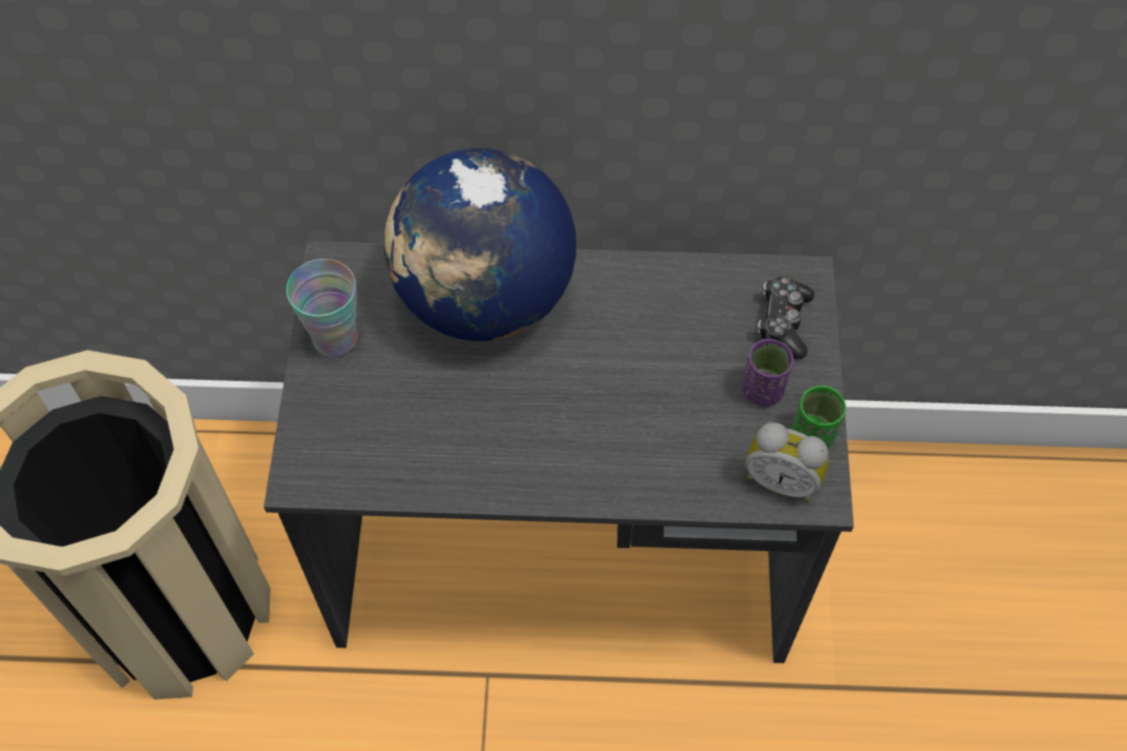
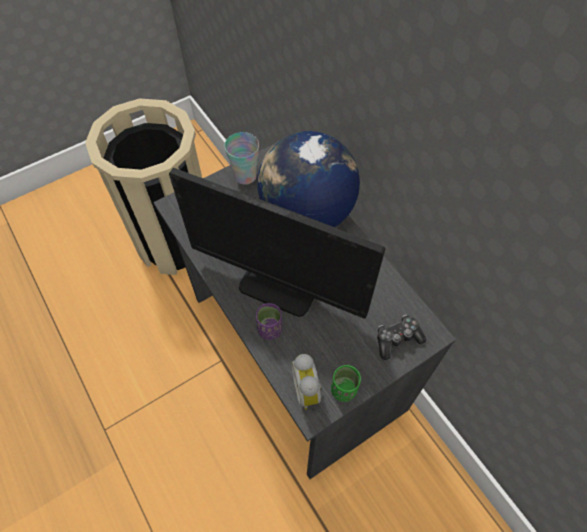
camera: 55 degrees right, 0 degrees up
purple cup [742,339,793,406] -> purple cup moved to [256,303,282,340]
none -> monitor [169,168,385,319]

